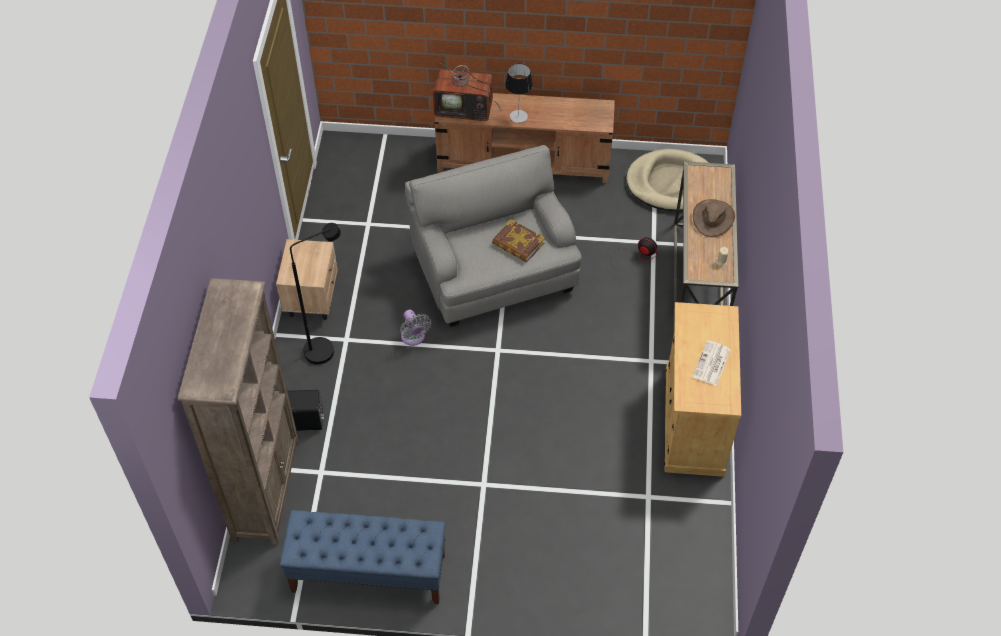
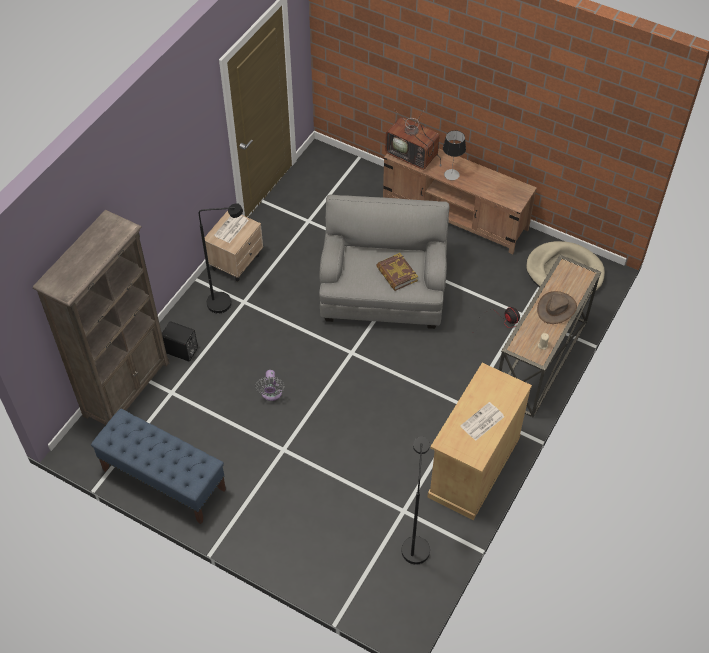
camera: 25 degrees right, 0 degrees up
grey fan [400,309,431,346] -> grey fan moved to [255,370,285,401]
none -> newspaper [214,215,249,243]
none -> black floor lamp [401,436,430,565]

